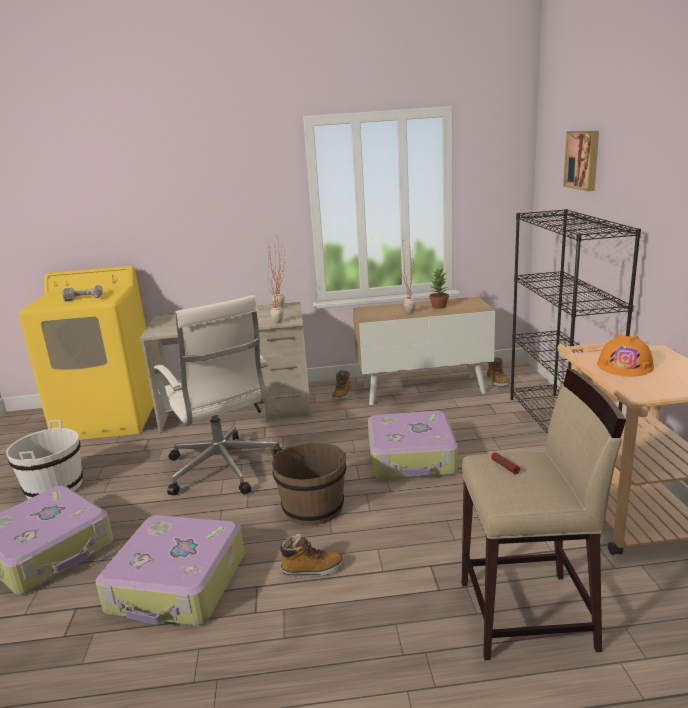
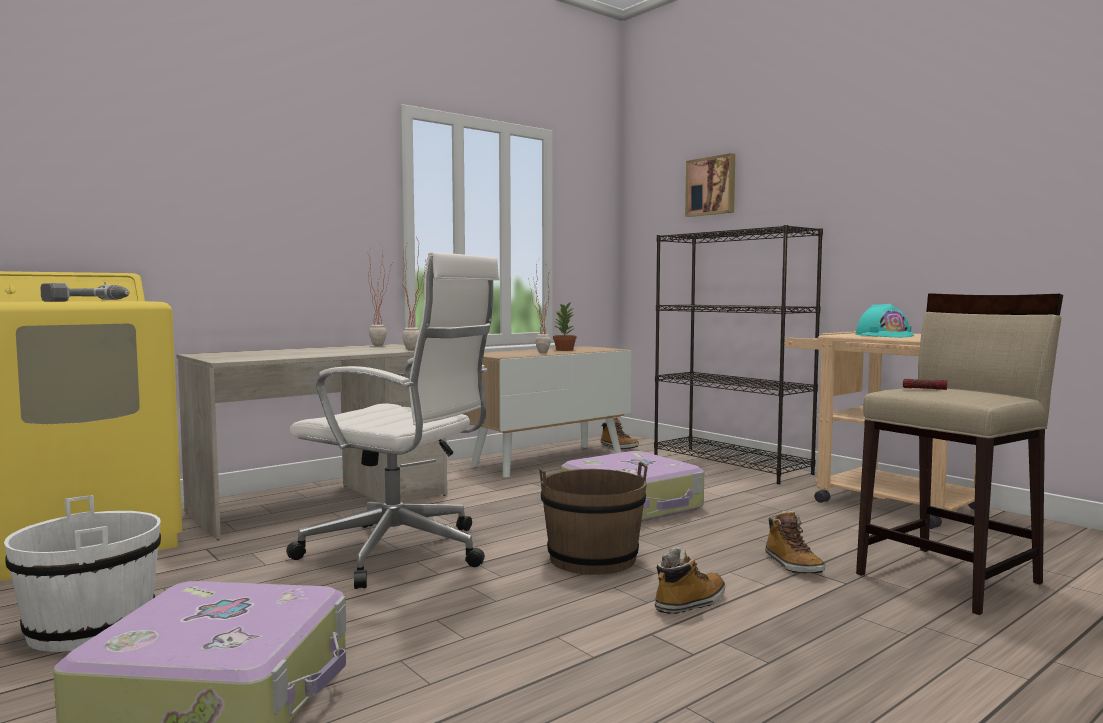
camera: 35 degrees left, 15 degrees down
suitcase [96,515,245,625] -> none
boot [332,370,351,400] -> boot moved to [765,510,825,574]
orange hard hat [597,334,654,377] -> turquoise hard hat [855,304,914,337]

